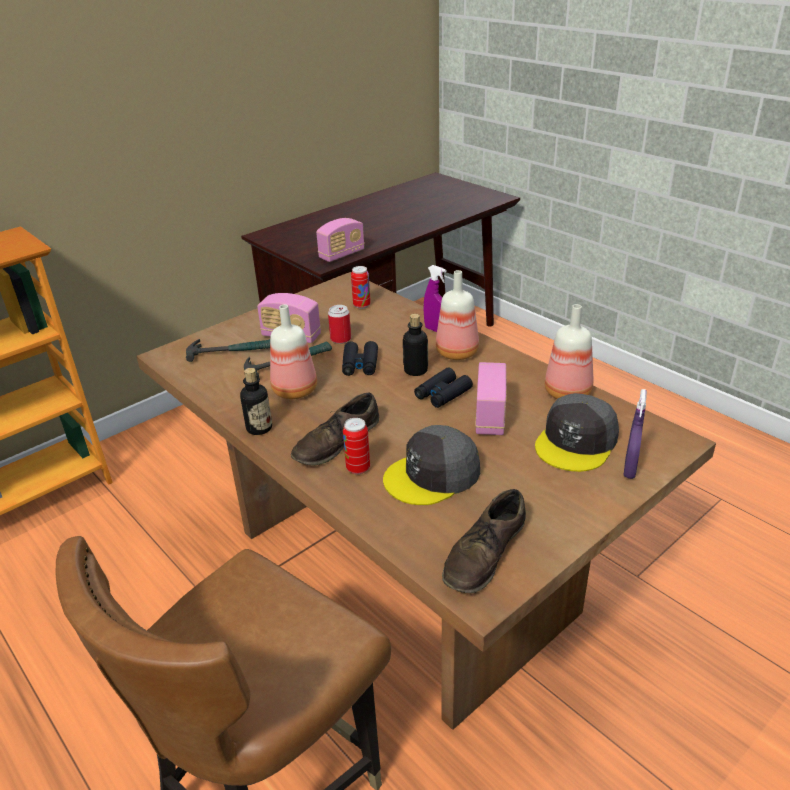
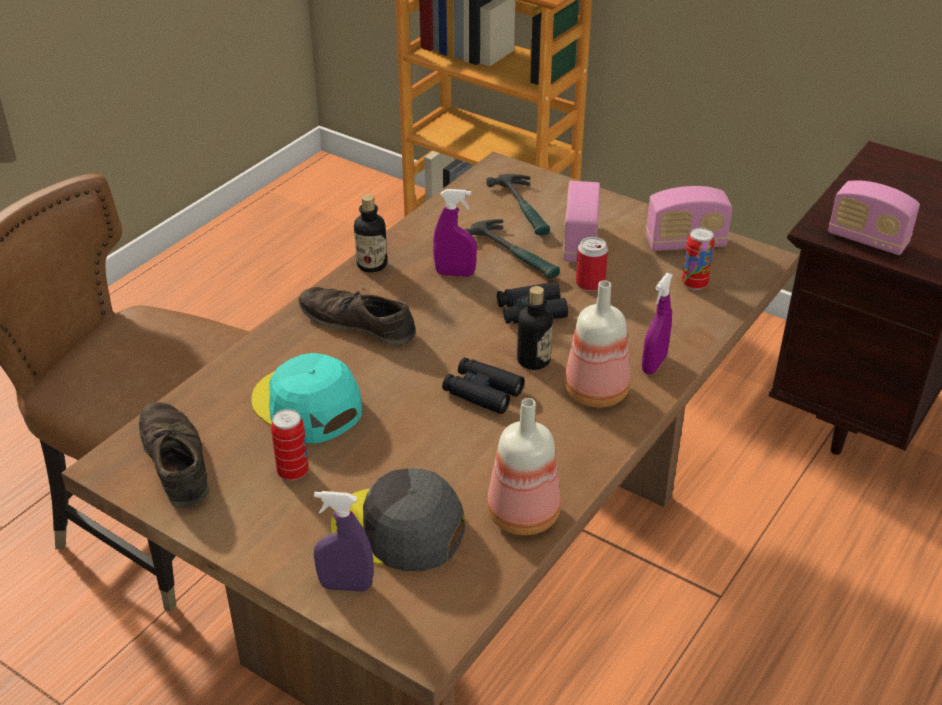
camera: 75 degrees right, 5 degrees up
bottle [270,304,317,399] -> purple spray bottle [433,189,477,277]
can [343,418,370,474] -> can moved to [271,409,309,481]
grey cap [383,425,480,505] -> turquoise cap [252,353,362,444]
brown shoe [442,489,526,593] -> brown shoe turned 45 degrees clockwise [139,402,209,508]
radio [475,362,507,435] -> radio moved to [646,186,733,251]

